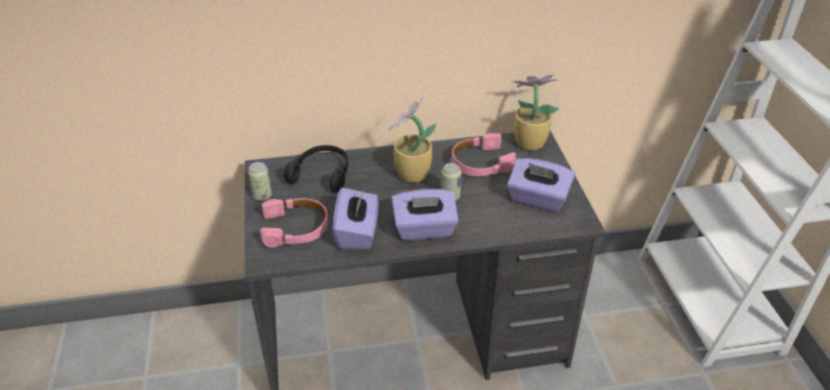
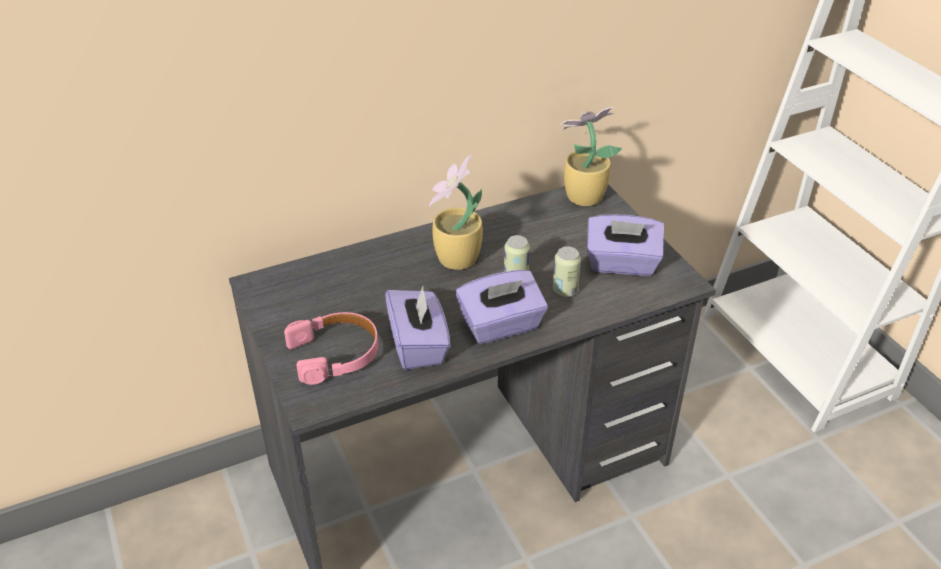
camera: 15 degrees left, 0 degrees up
can [248,162,272,201] -> can moved to [553,246,581,297]
black headphones [284,145,348,192] -> none
pink headphones [452,133,516,176] -> none

